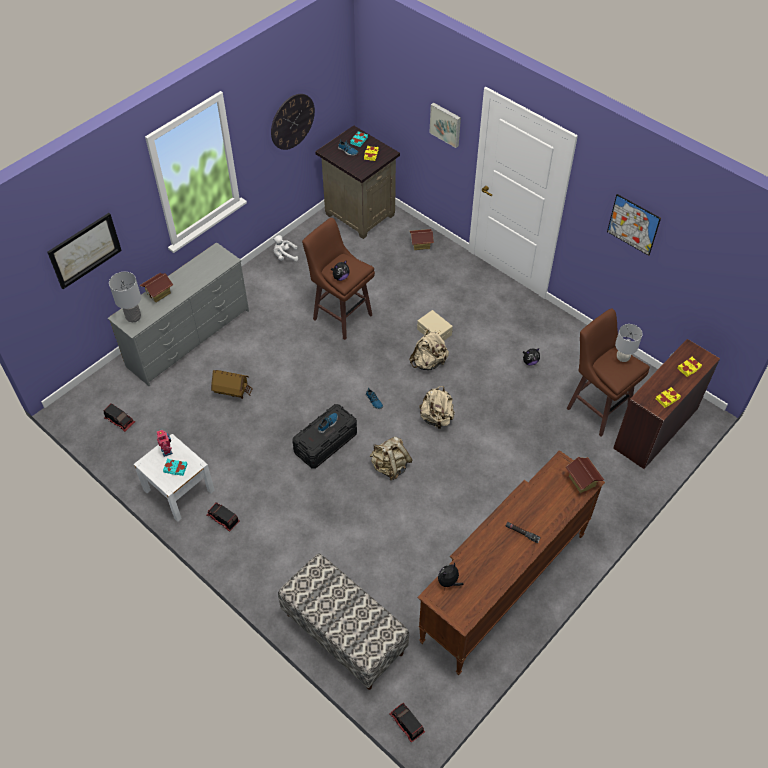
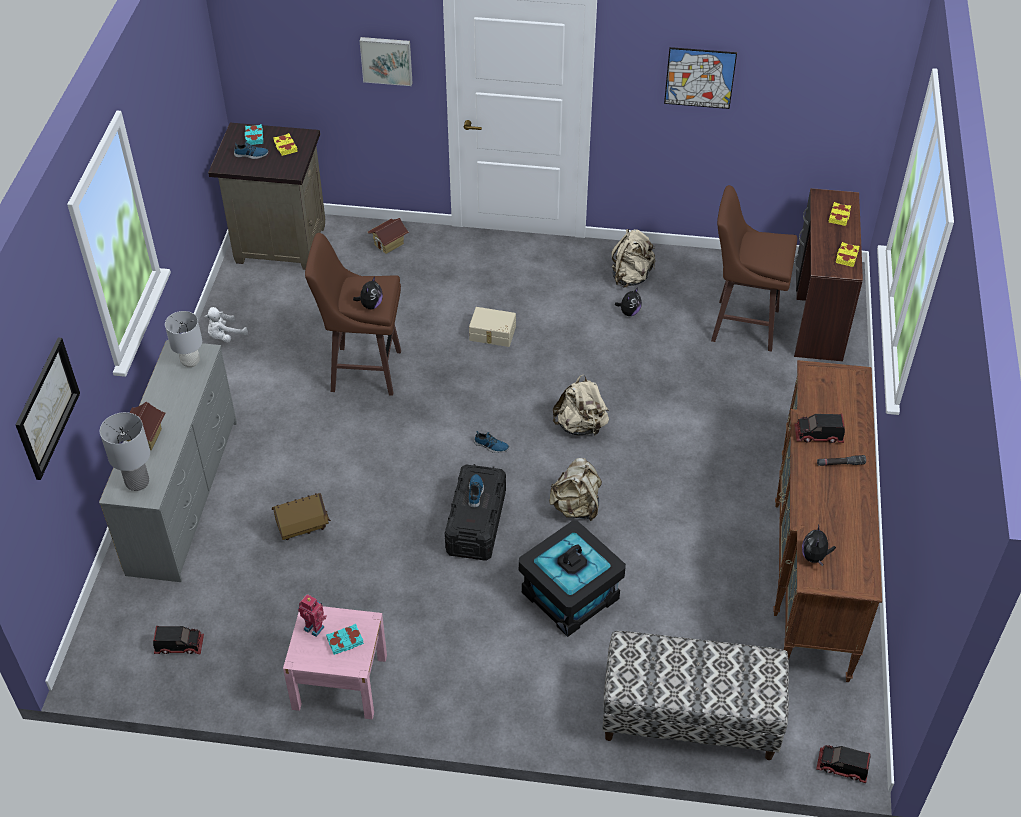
camera: 35 degrees left, 5 degrees down
white nightstand [134,434,215,522] -> pink nightstand [283,606,387,719]
toy truck [207,503,240,532] -> toy truck moved to [794,414,845,443]
wall clock [271,94,315,150] -> none
beige backpack [409,329,449,370] -> beige backpack moved to [612,229,656,288]
toy house [565,457,604,493] -> none
grey table lamp [615,324,643,362] -> grey table lamp moved to [165,311,202,367]
none -> black storage box [519,520,626,637]

